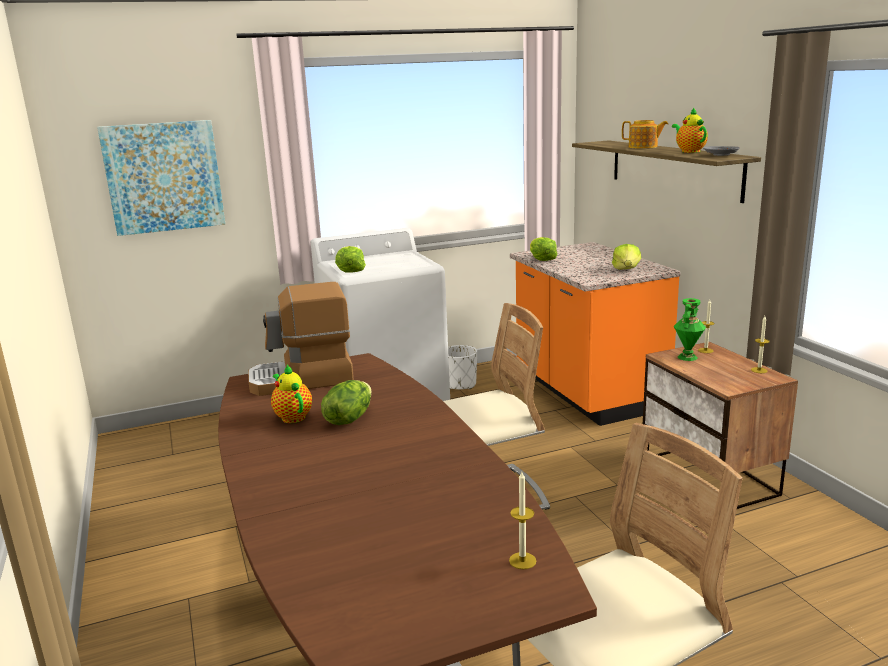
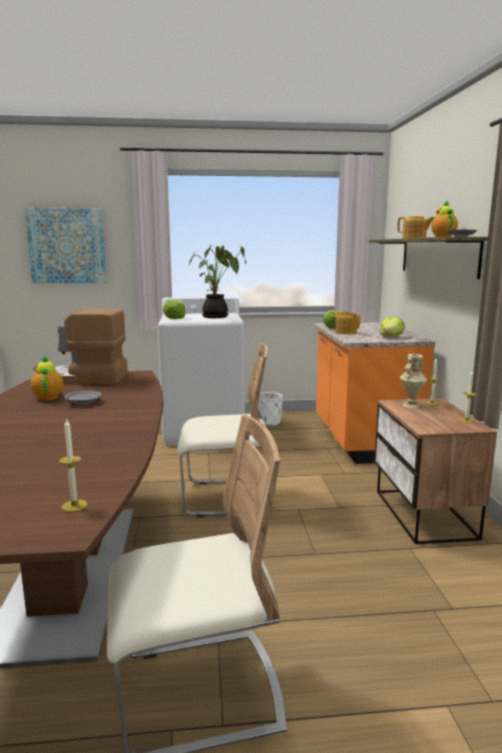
camera: 15 degrees right, 5 degrees down
lettuce [321,380,372,425] -> grey plate [64,390,102,405]
green vase [674,298,706,361] -> beige vase [400,354,427,408]
none -> potted plant [189,245,246,318]
none -> teapot [333,312,360,334]

